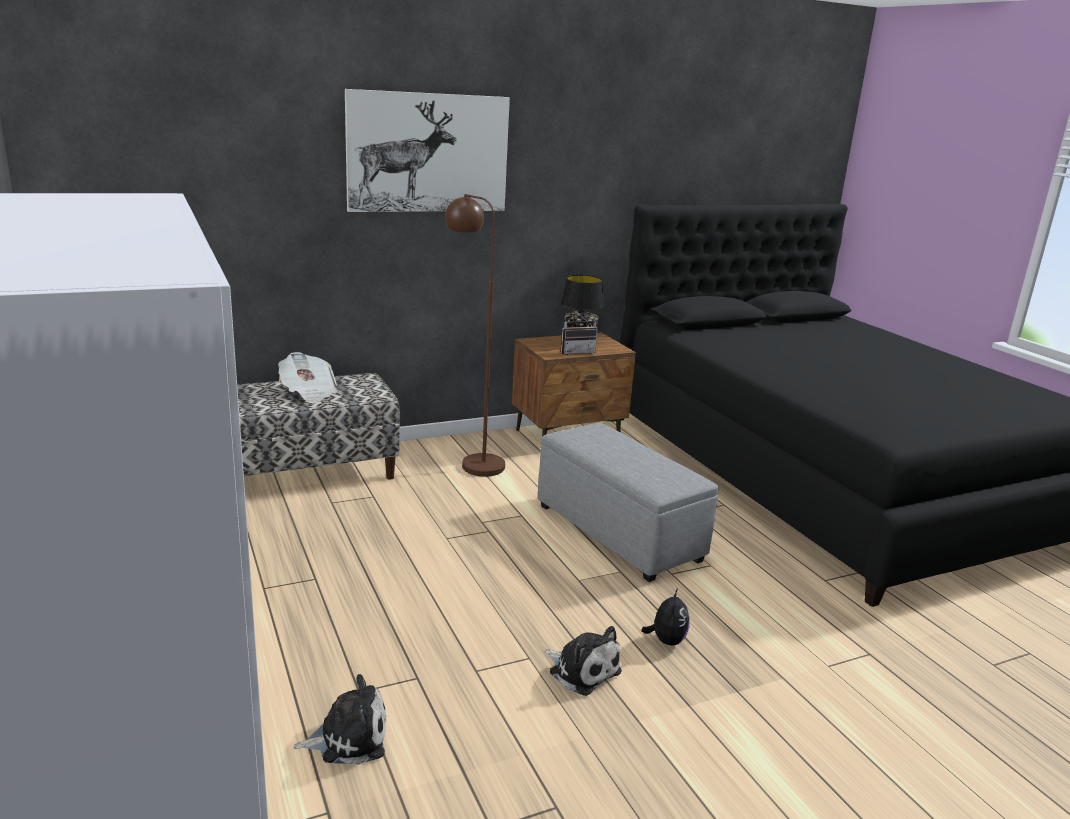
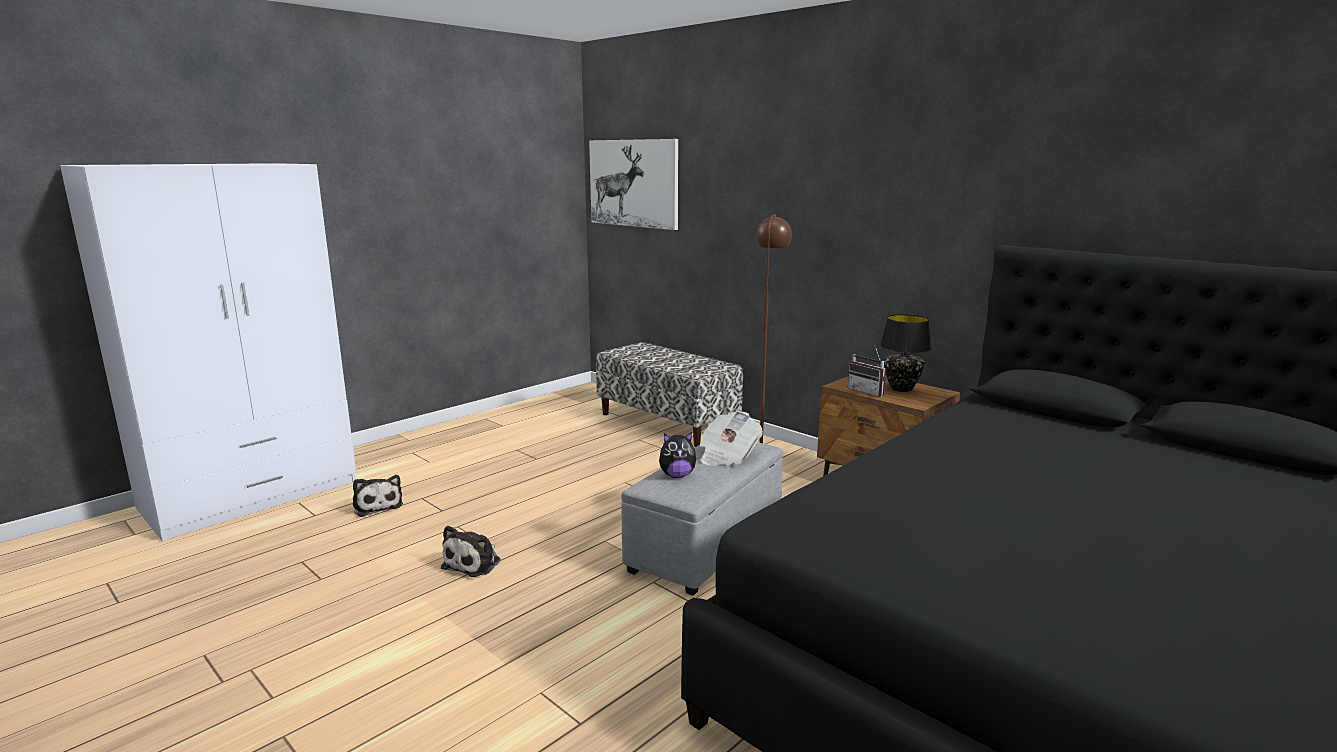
camera: 70 degrees right, 5 degrees down
newspaper [278,352,338,404] -> newspaper moved to [700,411,763,466]
picture [345,89,510,212] -> picture moved to [589,139,678,230]
plush toy [641,588,689,645] -> plush toy moved to [659,432,697,478]

